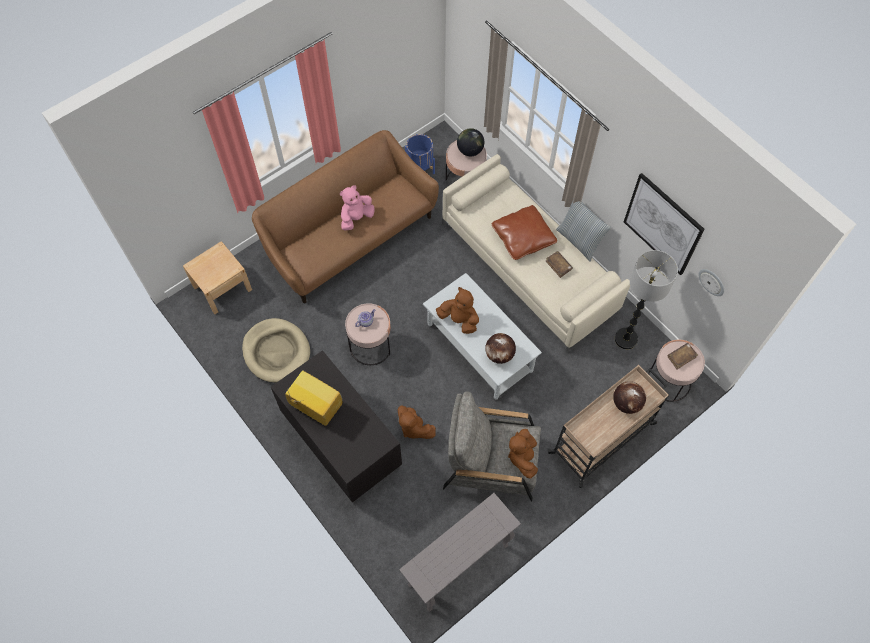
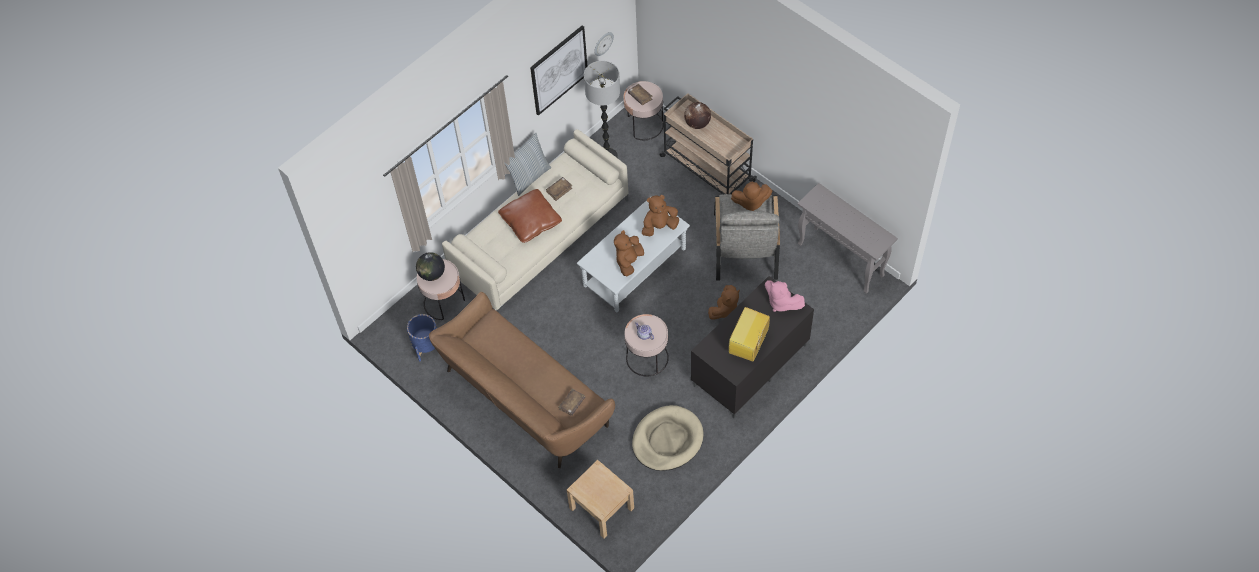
camera: 95 degrees left, 5 degrees down
pink plush toy [340,185,374,231] -> pink plush toy moved to [765,280,805,312]
globe [485,333,516,364] -> brown plush toy [641,195,679,236]
none -> brown book [559,389,585,416]

